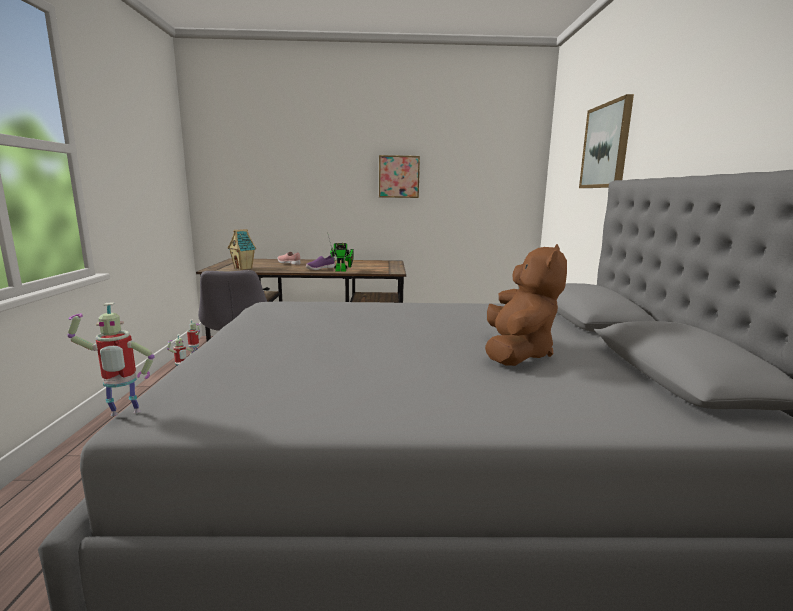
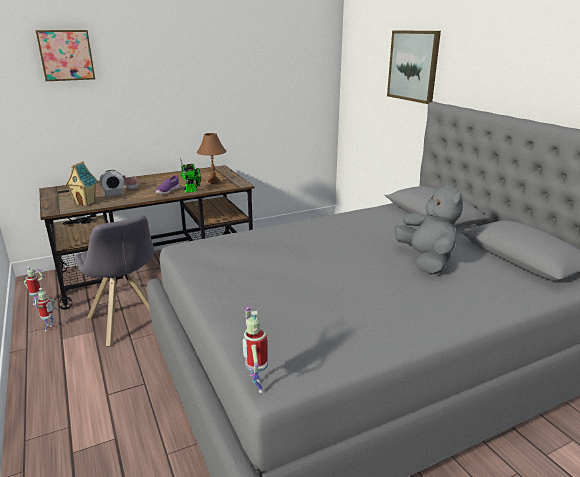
camera: 25 degrees left, 10 degrees up
toy robot [67,302,155,416] -> toy robot turned 120 degrees clockwise [242,307,268,393]
picture [379,155,420,198] -> picture moved to [35,30,95,81]
brown plush toy [485,244,567,366] -> grey plush toy [395,182,463,274]
none -> alarm clock [99,170,124,197]
none -> brown table lamp [197,133,227,184]

